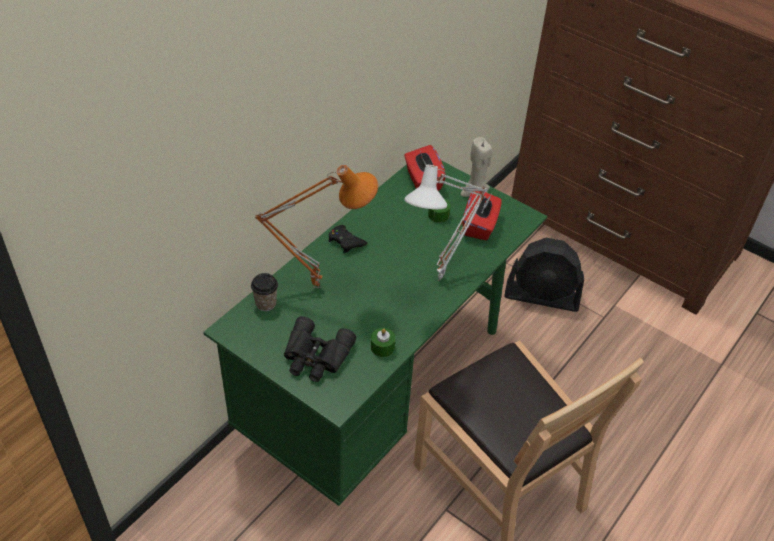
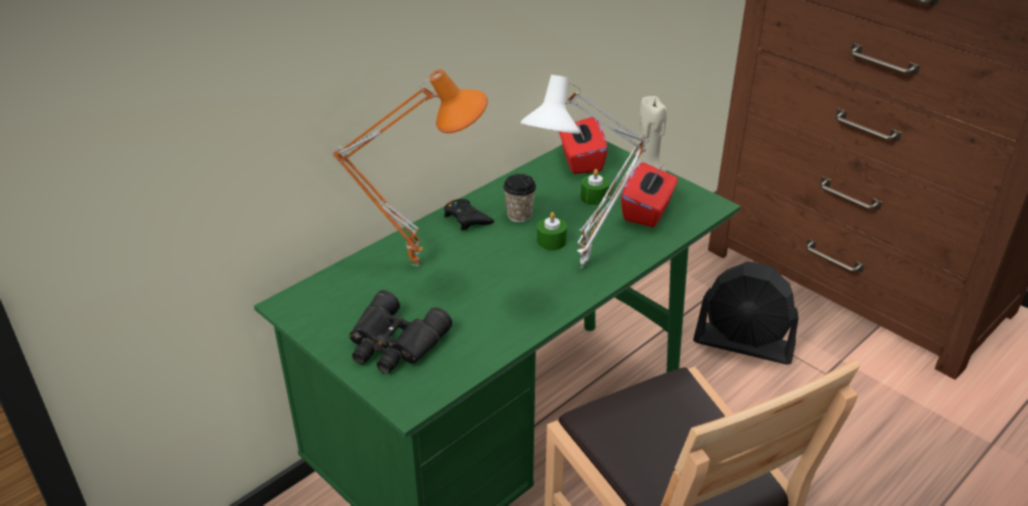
camera: 10 degrees right, 10 degrees down
cup [251,273,278,311] -> cup moved to [503,174,536,222]
green candle [371,328,395,357] -> green candle moved to [537,212,567,250]

